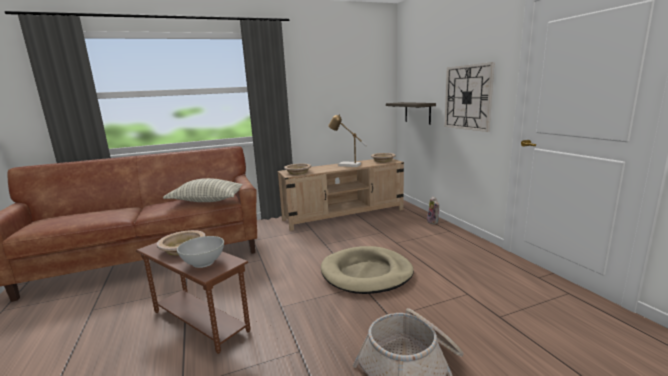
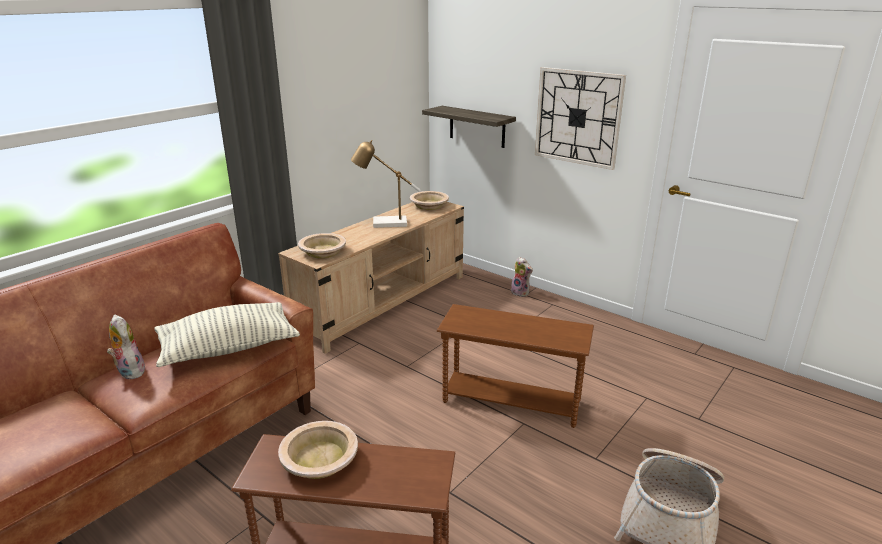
camera: 30 degrees left, 10 degrees up
white bowl [177,236,224,268] -> none
beige dog bed [321,246,414,294] -> brown side table [437,304,594,428]
none -> plush toy [107,314,145,380]

